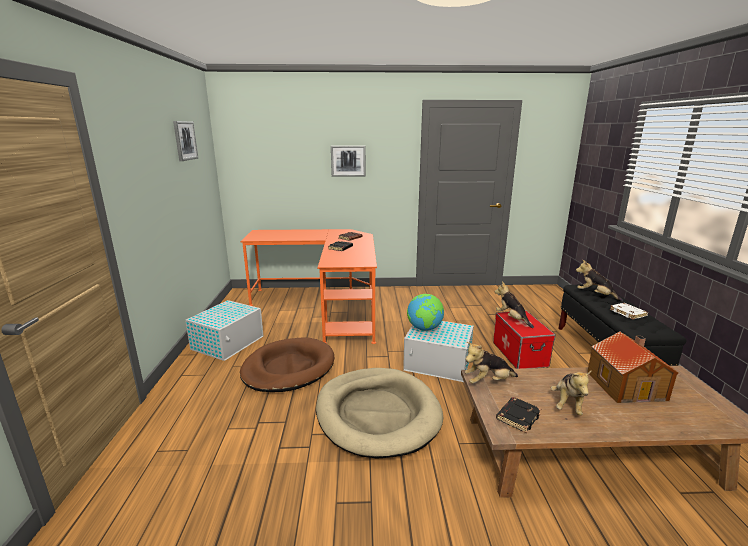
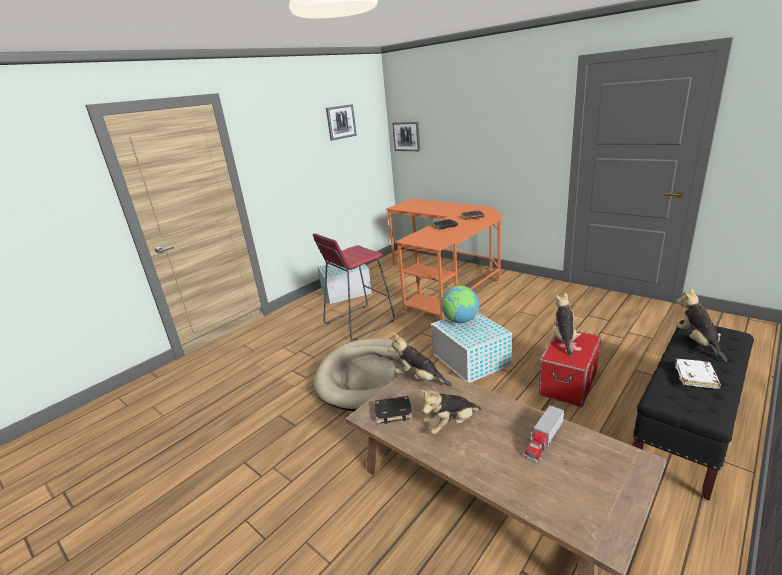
camera: 45 degrees right, 5 degrees up
brown dog bed [240,337,334,392] -> red stool [313,233,395,341]
picture [331,145,366,177] -> picture moved to [392,122,420,151]
toy house [587,331,679,403] -> toy truck [524,405,564,462]

